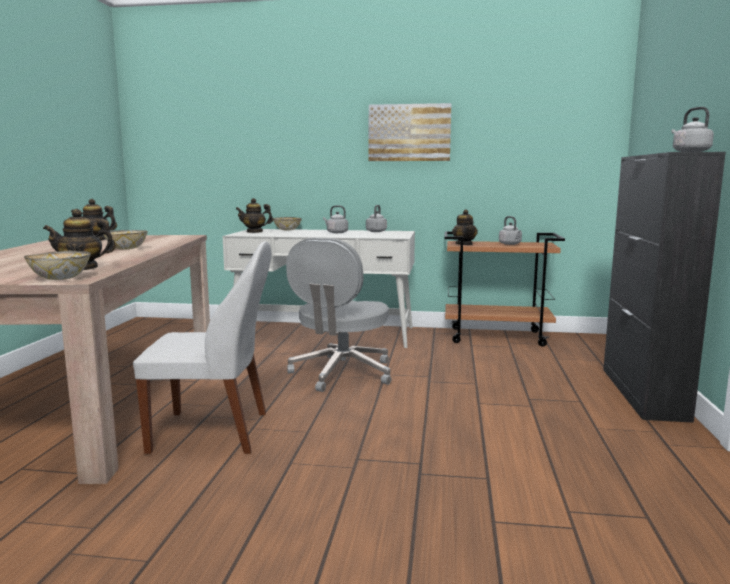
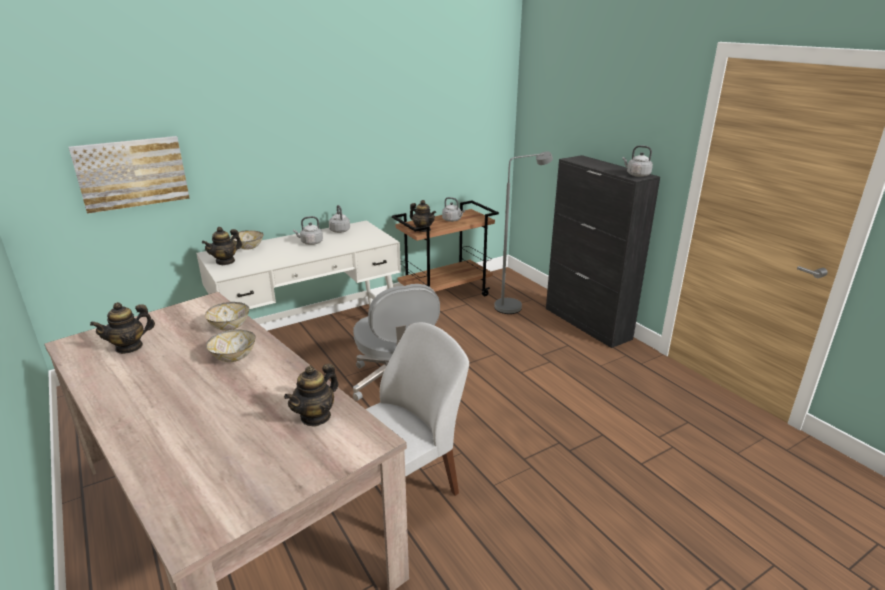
camera: 40 degrees left, 15 degrees up
bowl [24,251,91,280] -> bowl moved to [205,302,249,331]
picture [369,103,452,161] -> picture moved to [69,136,190,214]
none -> grey floor lamp [494,152,553,314]

